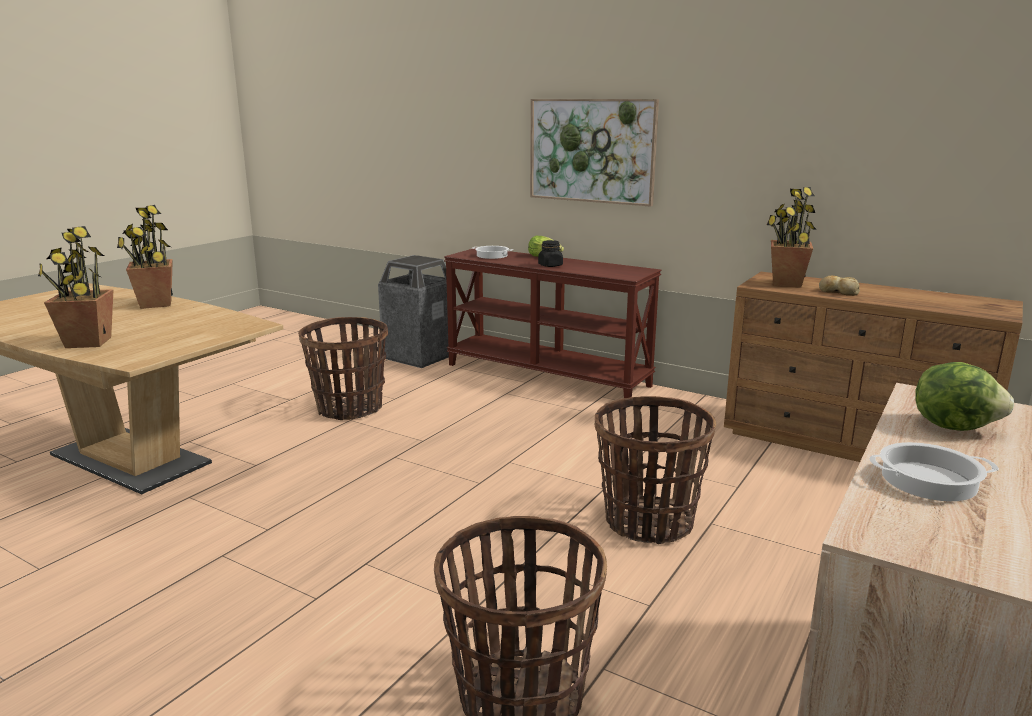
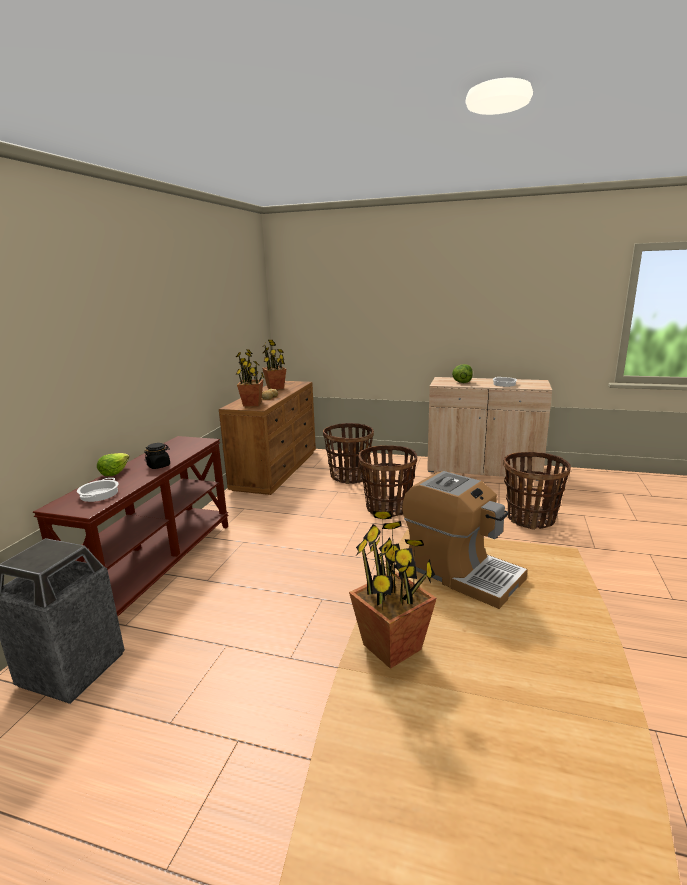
camera: 105 degrees left, 0 degrees up
potted plant [38,226,114,348] -> potted plant moved to [262,340,286,390]
basket [298,317,388,420] -> basket moved to [323,423,374,484]
picture [530,99,659,207] -> none
none -> coffee machine [402,471,528,609]

